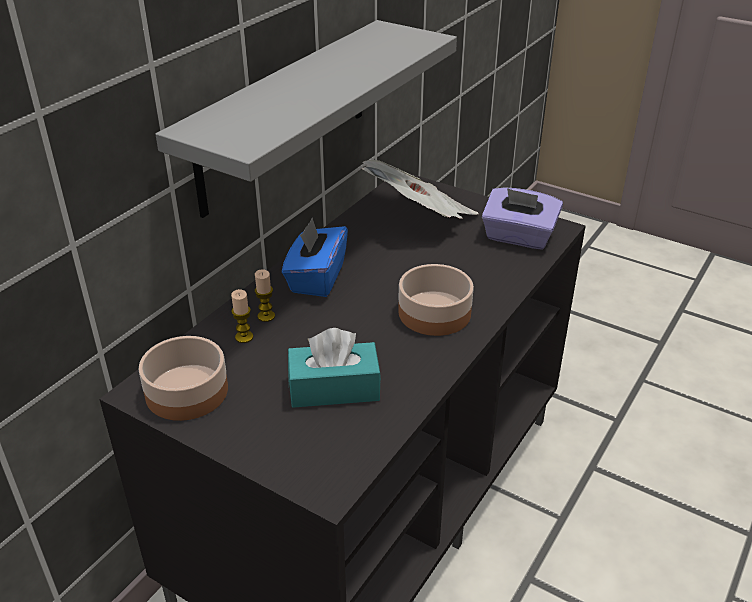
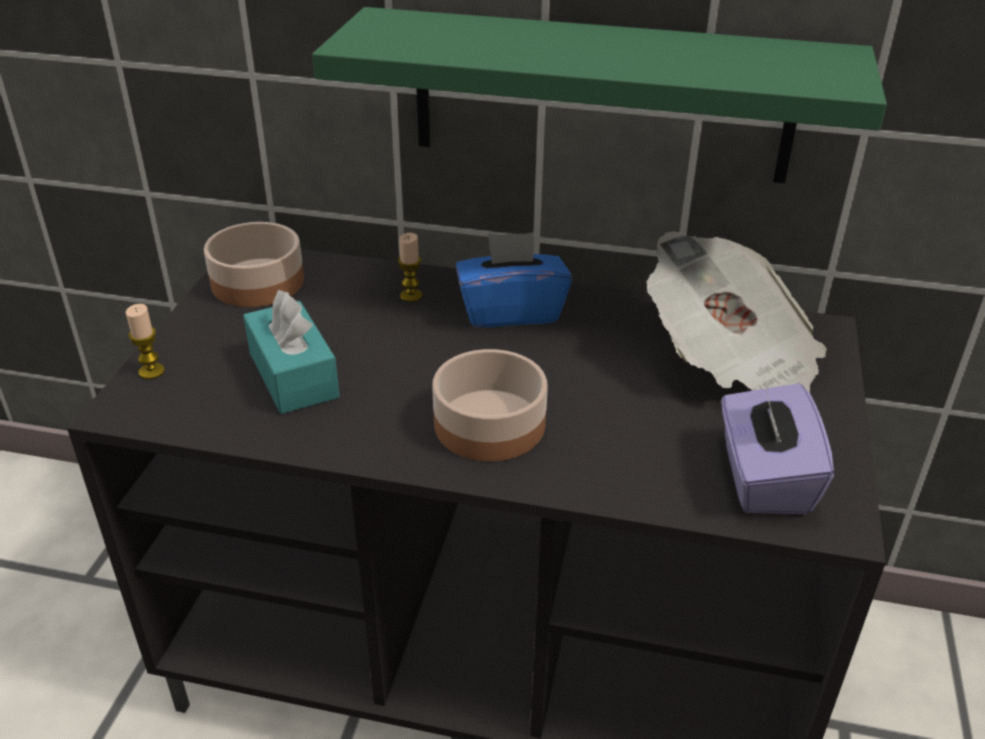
camera: 70 degrees right, 0 degrees up
grey shelf [155,20,457,218] -> green shelf [312,7,887,183]
candle [231,289,253,343] -> candle moved to [126,304,165,379]

